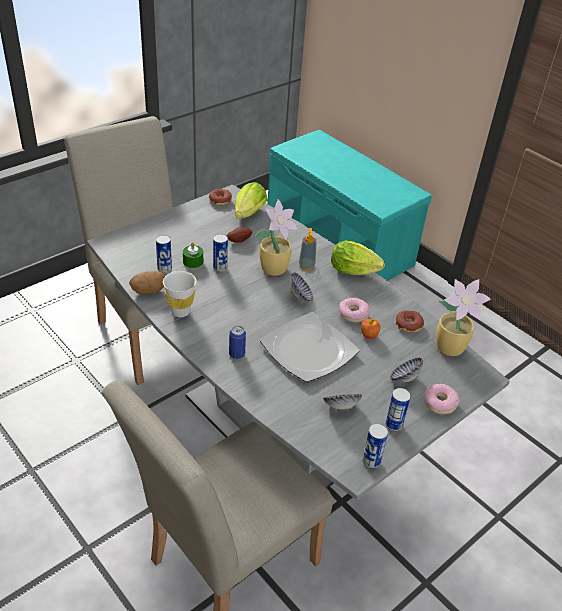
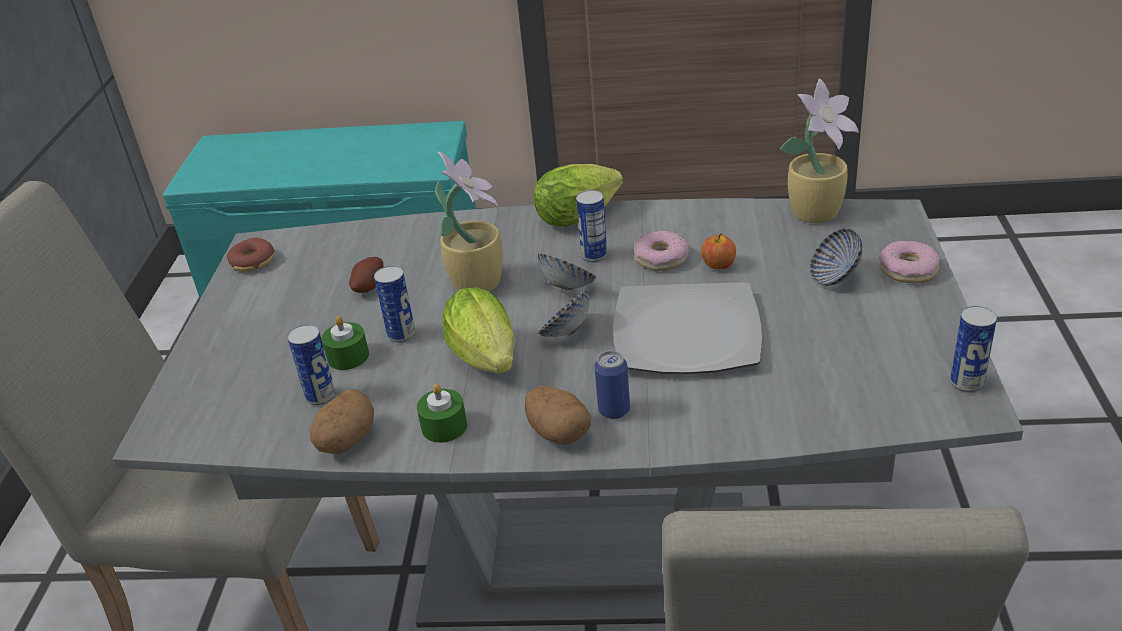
camera: 40 degrees left, 5 degrees down
white cup [163,271,197,317] -> green candle [417,384,467,443]
lettuce [235,182,267,218] -> lettuce moved to [442,287,514,373]
soap dispenser [299,228,317,270] -> none
bowl [323,394,362,411] -> bowl moved to [538,288,589,337]
can [385,388,411,431] -> can moved to [576,190,607,263]
donut [396,310,424,333] -> none
none -> potato [525,386,591,445]

